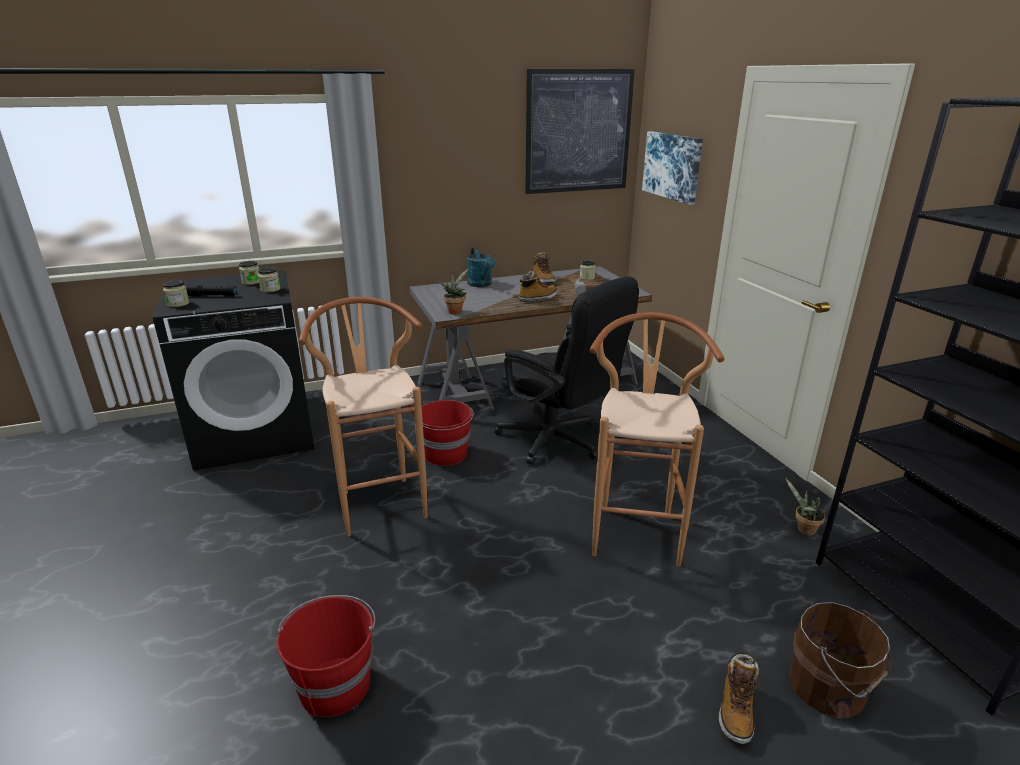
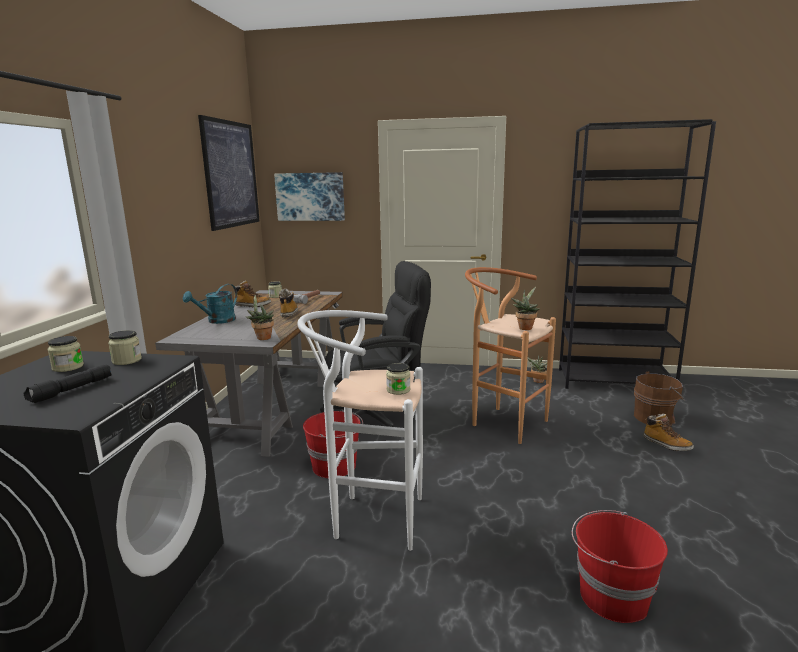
camera: 60 degrees left, 10 degrees down
jar [163,280,189,307] -> jar moved to [386,363,411,395]
brown stool [299,297,428,536] -> white stool [297,310,423,551]
turquoise watering can [467,247,495,287] -> turquoise watering can turned 120 degrees clockwise [183,284,237,324]
none -> potted plant [511,287,540,330]

